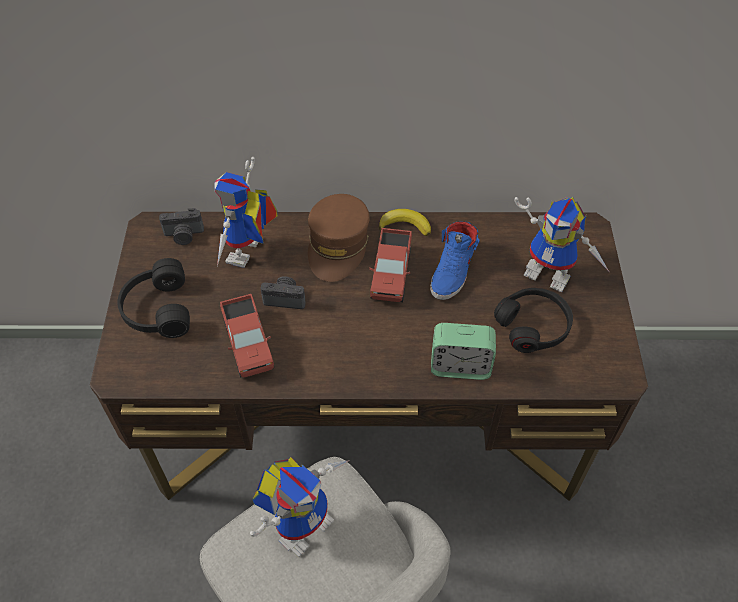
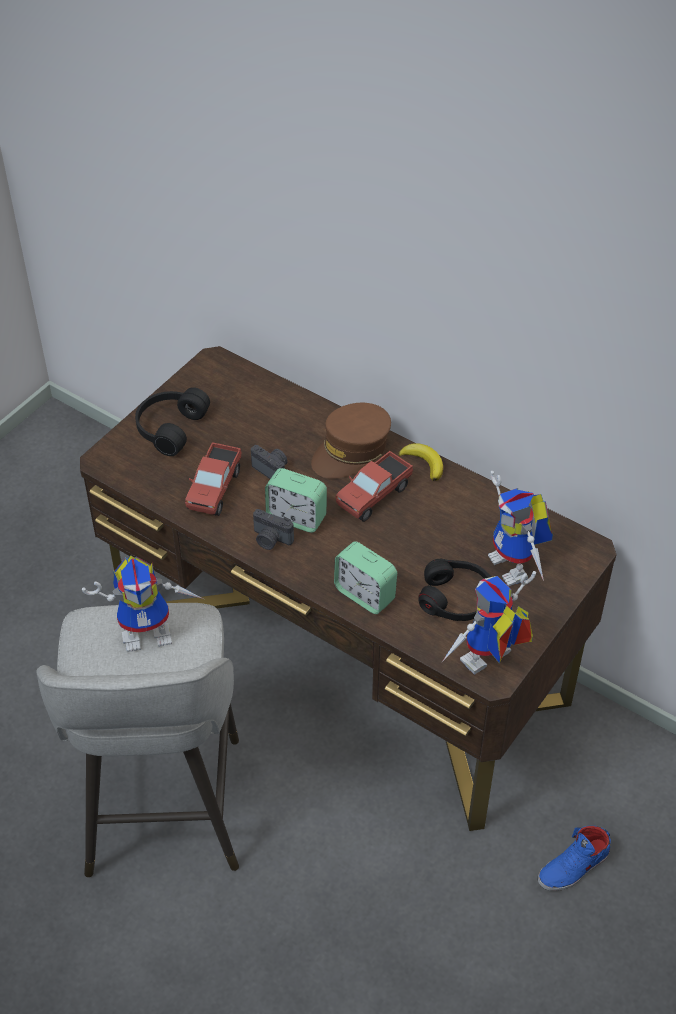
camera: 35 degrees right, 5 degrees down
camera [159,208,204,245] -> camera moved to [253,509,294,550]
toy robot [215,157,278,268] -> toy robot moved to [442,571,536,675]
blue shoe [430,221,479,300] -> blue shoe moved to [538,826,611,891]
none -> alarm clock [265,468,327,533]

